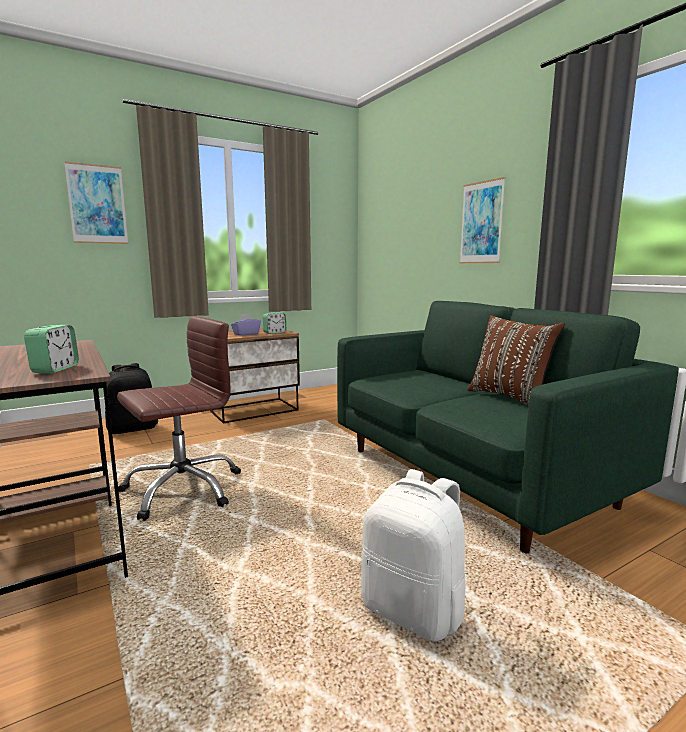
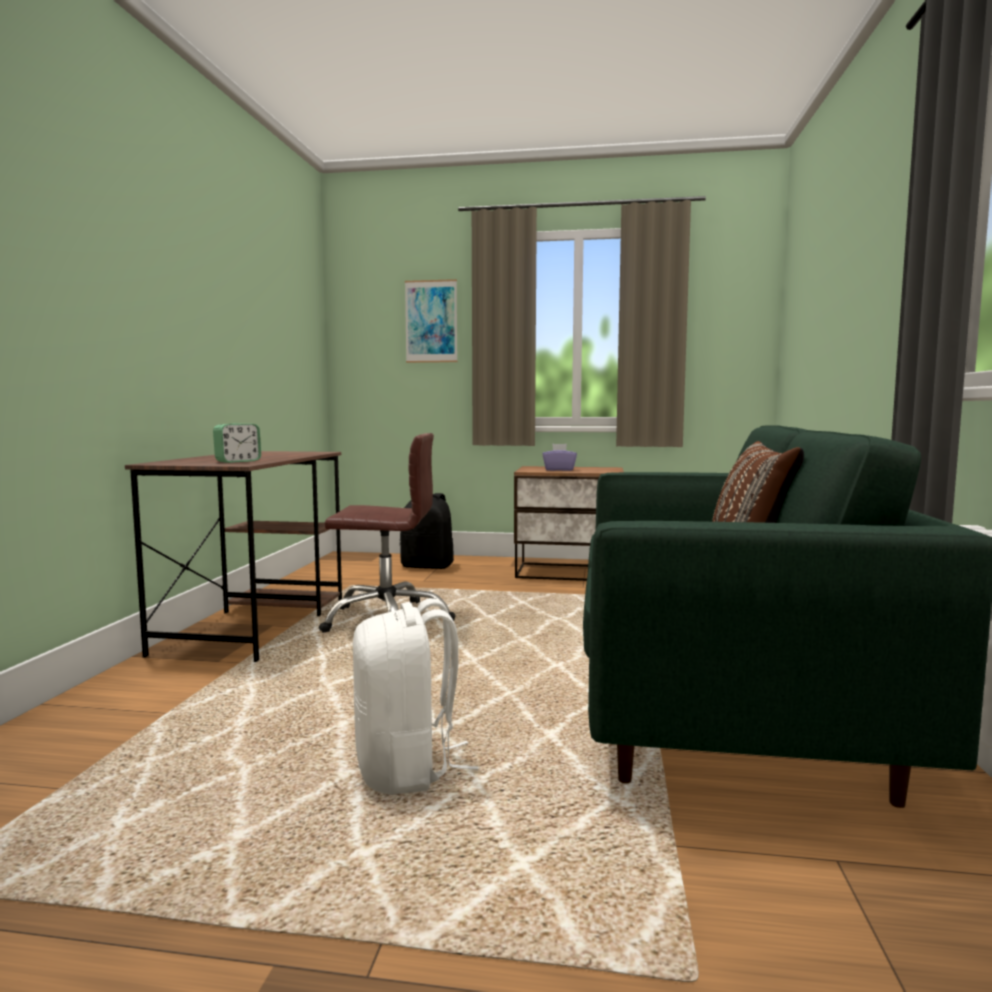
camera: 40 degrees right, 5 degrees down
alarm clock [263,313,287,334] -> none
picture [459,177,506,263] -> none

